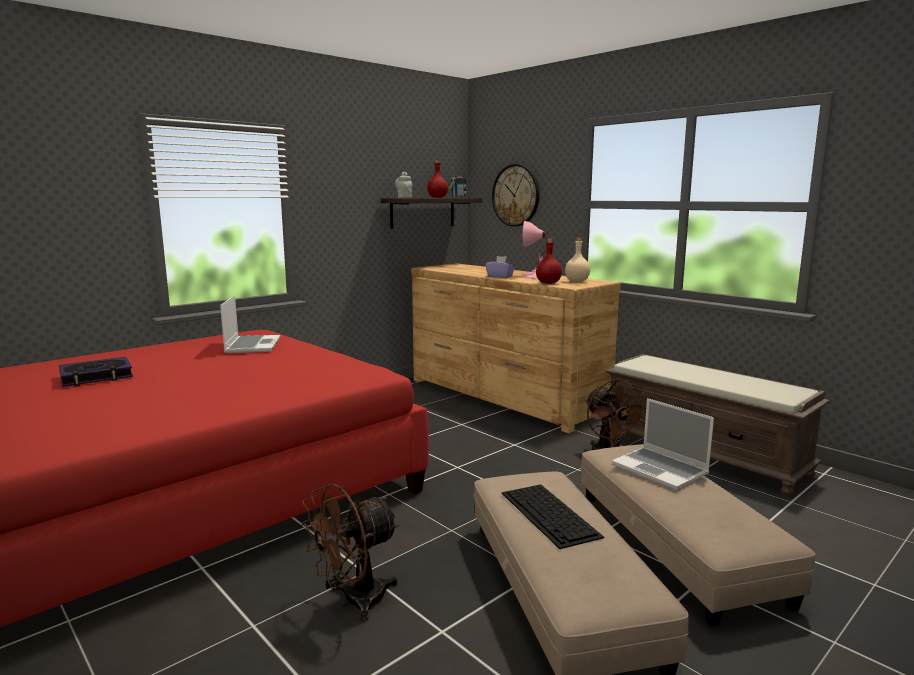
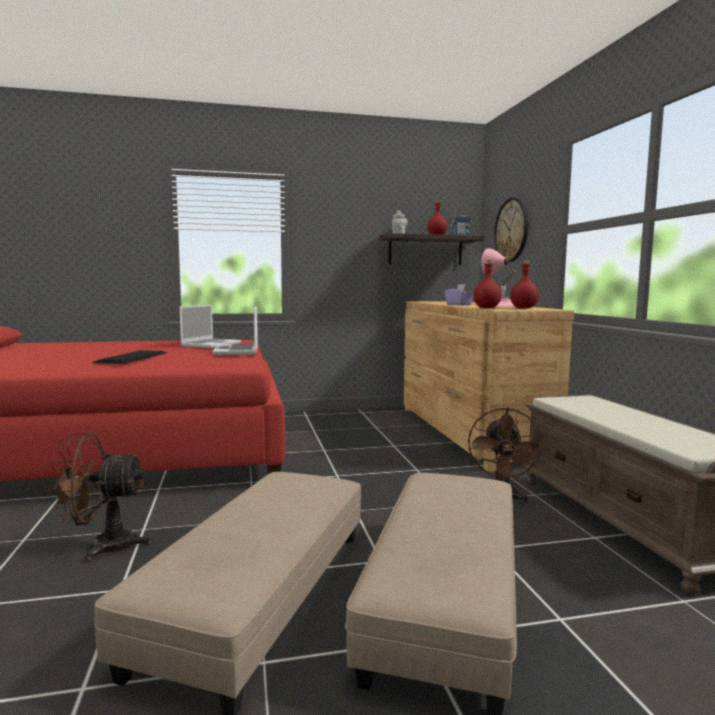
camera: 30 degrees right, 5 degrees down
book [59,357,133,387] -> none
keyboard [502,484,604,549] -> keyboard moved to [92,350,168,364]
beige bottle [565,238,590,282] -> red bottle [510,260,539,308]
laptop [612,398,714,490] -> laptop moved to [212,307,258,355]

